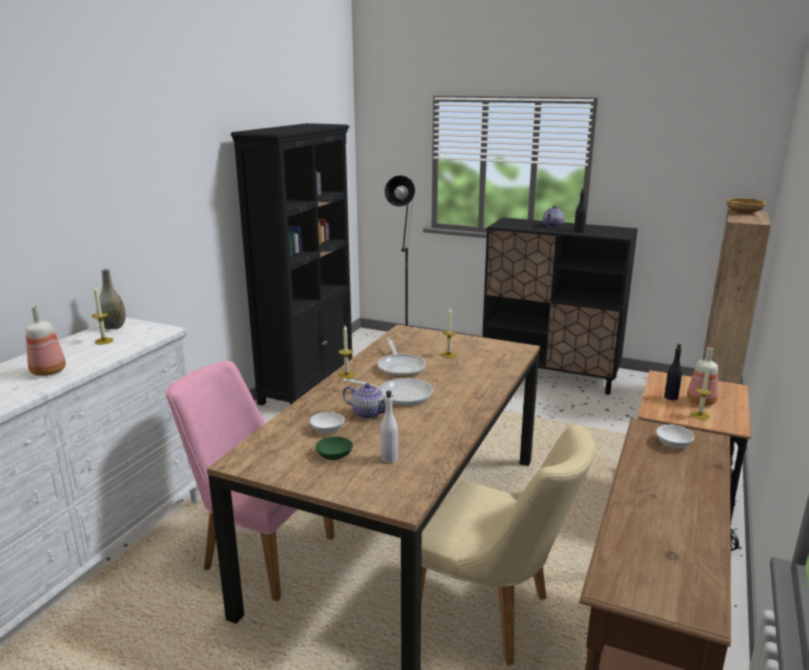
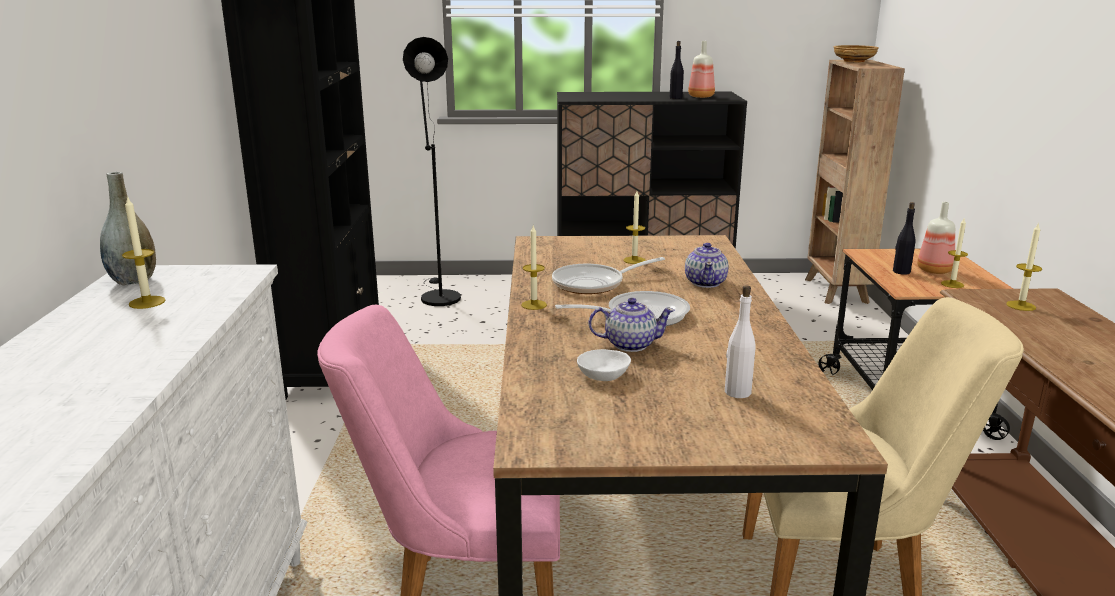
camera: 25 degrees left, 0 degrees up
bottle [26,306,66,376] -> bottle moved to [688,41,715,98]
green bowl [316,436,353,460] -> none
frying pan [378,338,426,377] -> frying pan turned 105 degrees clockwise [552,257,665,294]
teapot [543,205,564,227] -> teapot moved to [685,243,729,288]
white bowl [656,425,695,449] -> candle [1006,222,1042,311]

